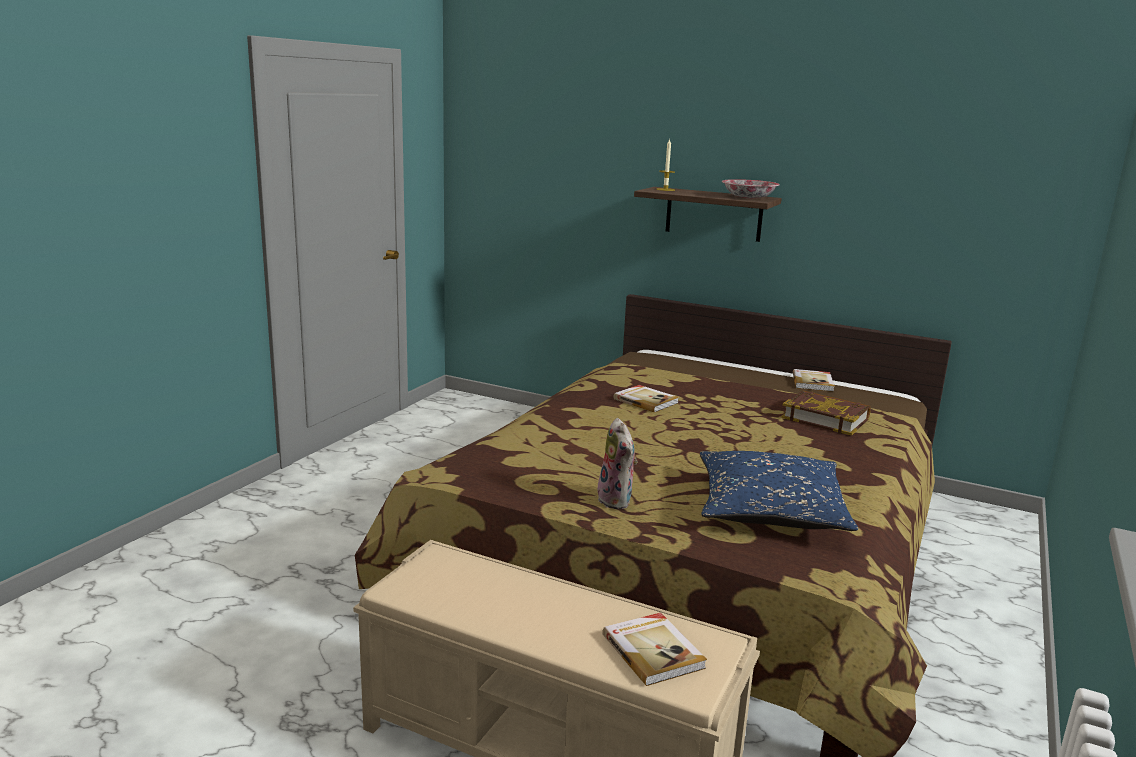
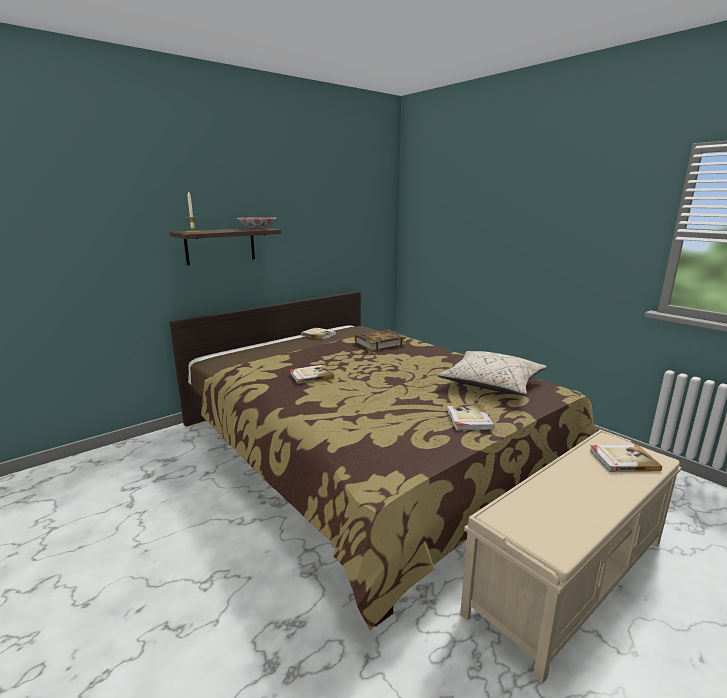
camera: 65 degrees left, 0 degrees up
plush toy [594,418,638,509] -> book [447,404,495,430]
blue pillow [700,451,858,531] -> beige pillow [437,351,547,395]

